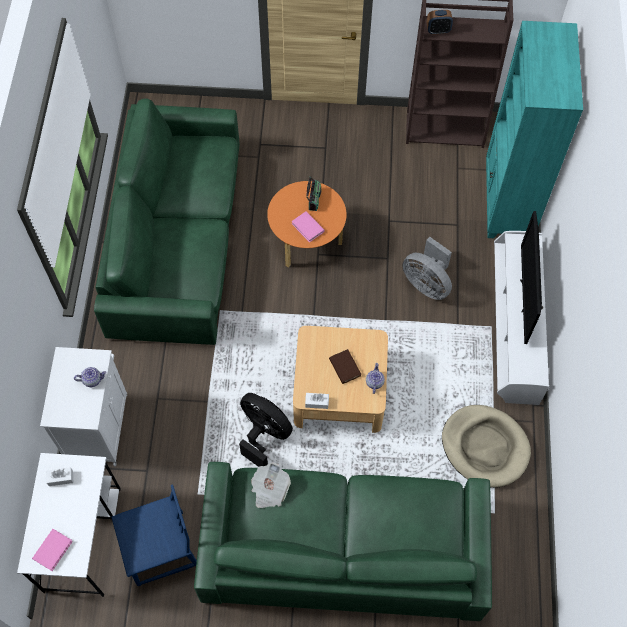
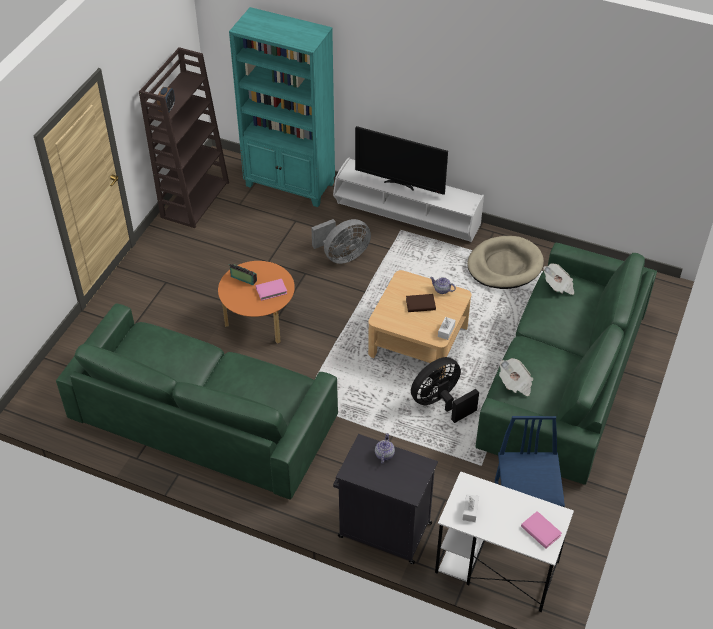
camera: 70 degrees left, 15 degrees down
white cabinet [40,347,127,467] -> black cabinet [333,434,438,564]
none -> newspaper [543,264,574,295]

